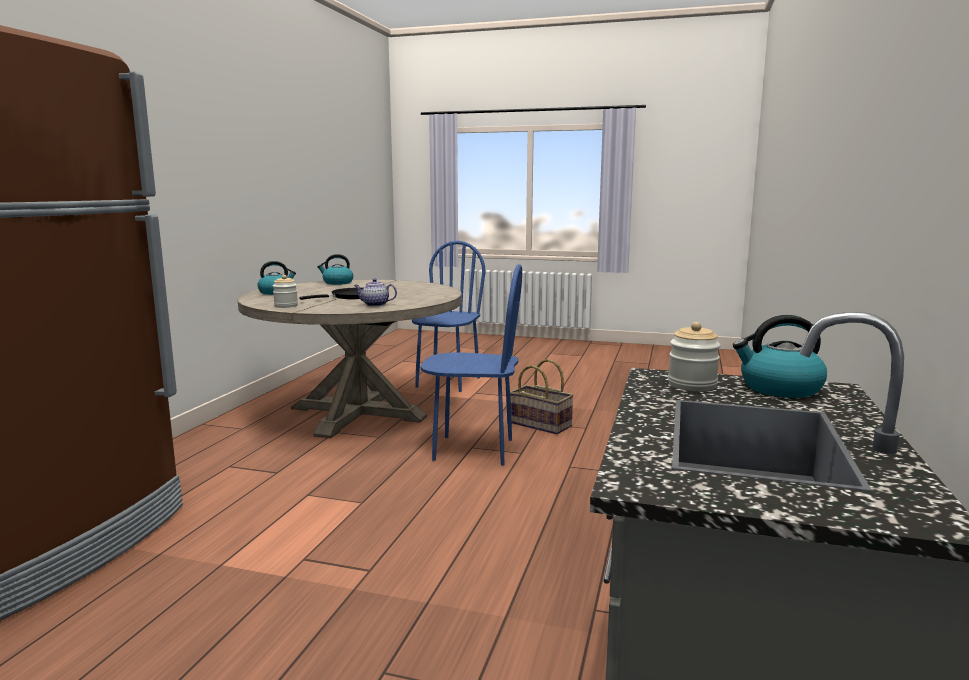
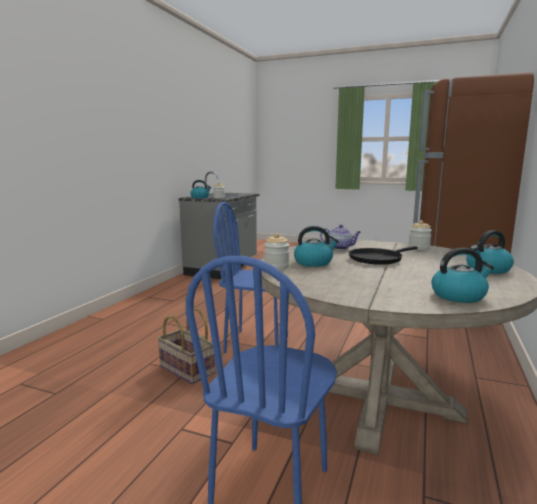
camera: 175 degrees left, 0 degrees up
none -> jar [264,233,290,270]
none -> kettle [294,226,339,267]

